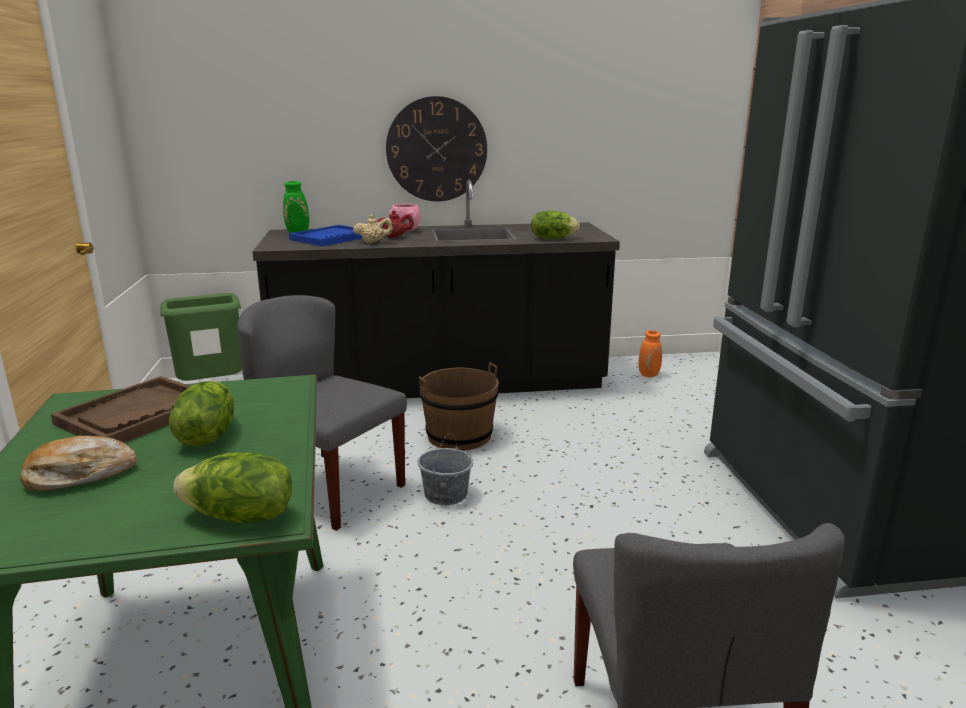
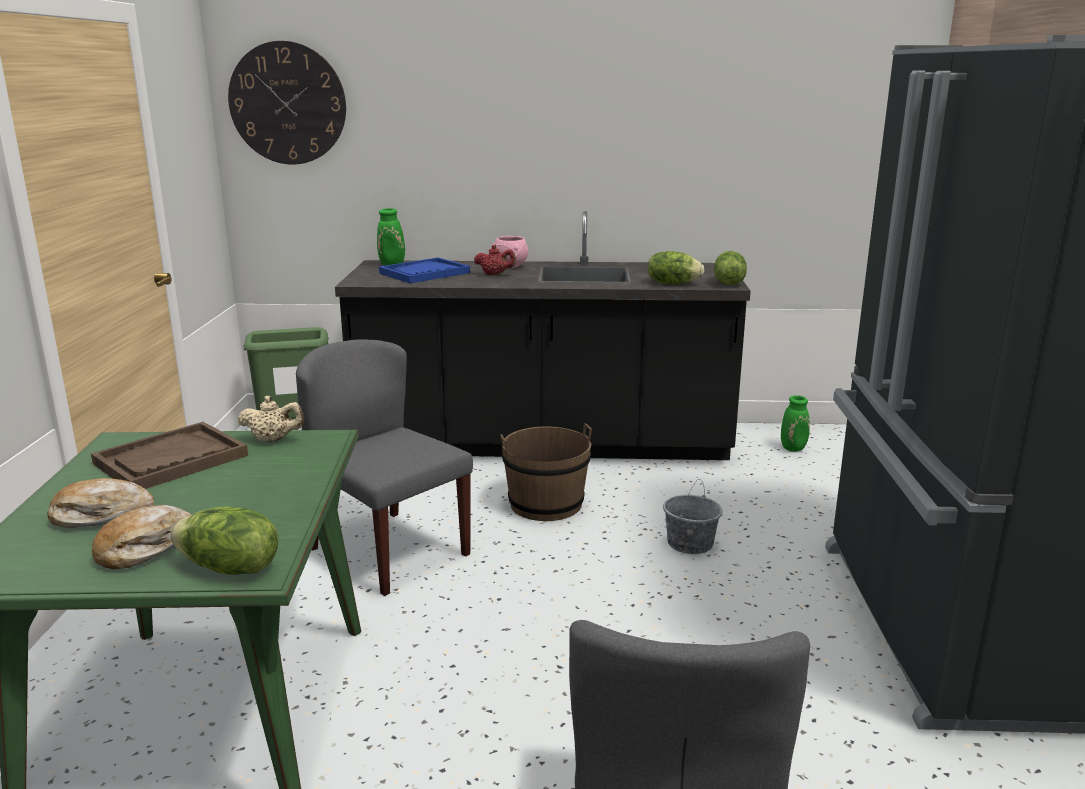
camera: 10 degrees right, 0 degrees up
lettuce [169,381,234,446] -> lettuce moved to [714,251,747,285]
beige teapot [353,215,393,243] -> beige teapot moved to [238,396,304,442]
wall clock [386,96,487,201] -> wall clock moved to [228,41,346,164]
grey bucket [417,433,473,505] -> grey bucket moved to [663,479,722,554]
orange vase [639,330,662,377] -> green vase [781,395,810,452]
none -> bread [92,505,191,569]

